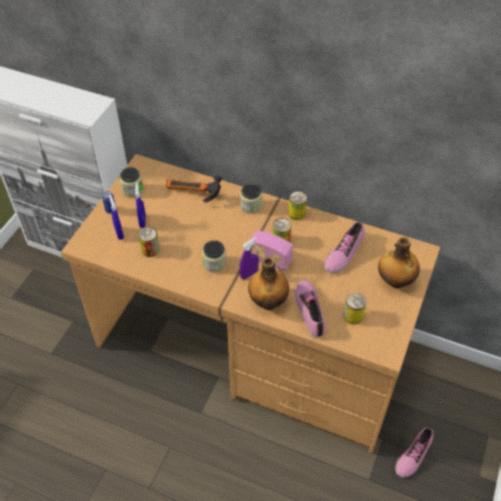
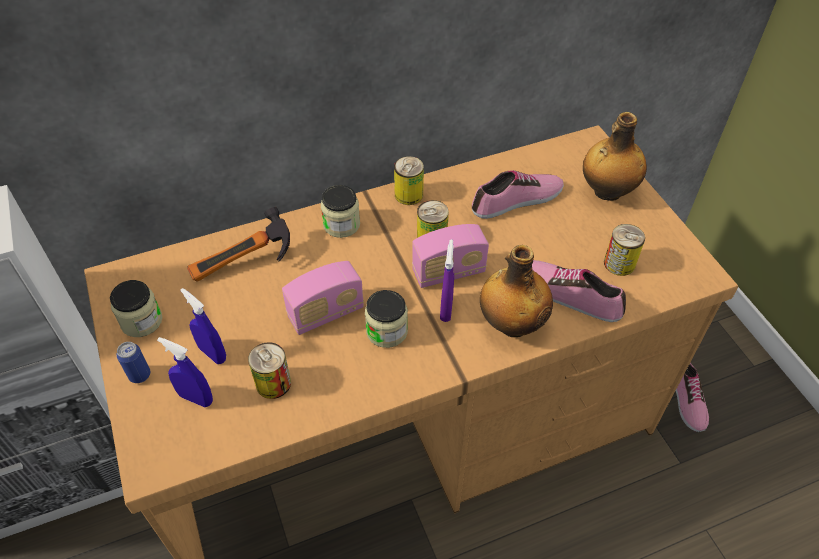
camera: 45 degrees left, 0 degrees up
shoe [324,221,365,273] -> shoe turned 105 degrees counterclockwise [472,170,564,219]
none -> radio [282,261,364,335]

